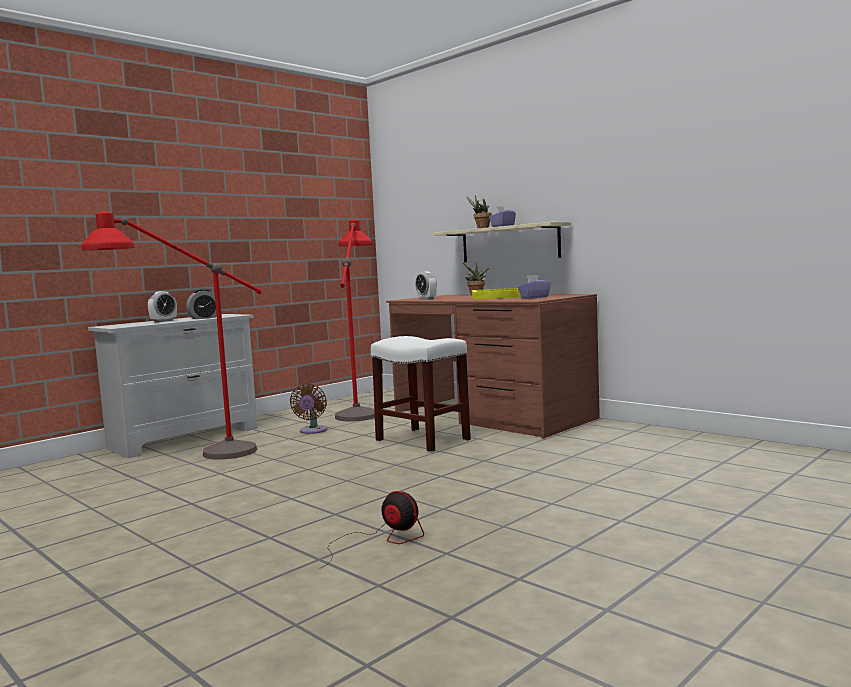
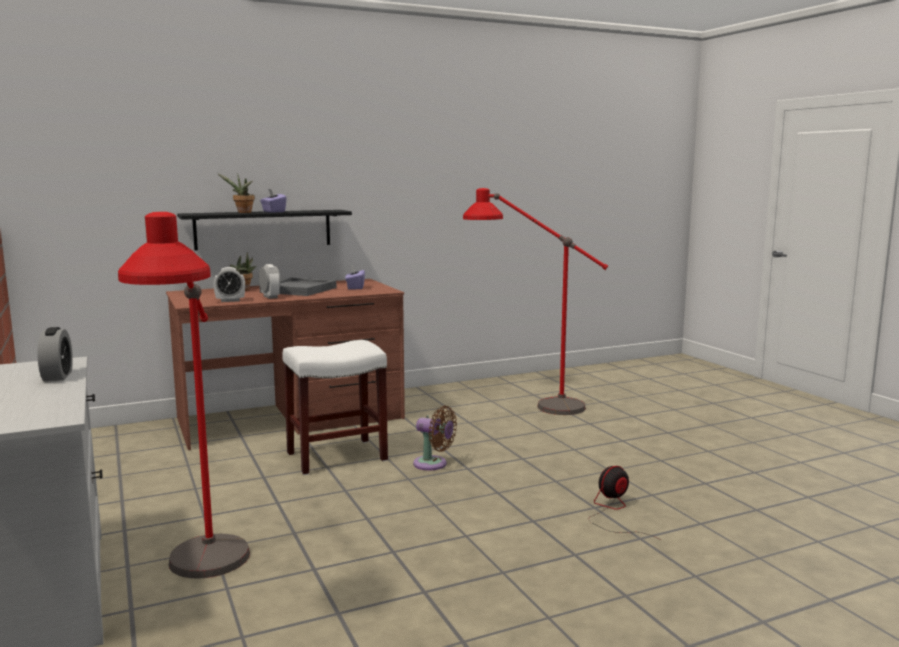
camera: 70 degrees left, 5 degrees up
alarm clock [148,291,177,322] -> alarm clock moved to [259,264,281,299]
brown fan [290,383,327,434] -> brown fan moved to [413,406,457,470]
red floor lamp [335,219,375,421] -> red floor lamp moved to [463,188,608,415]
beige shelf [434,222,571,262] -> black shelf [177,210,352,250]
yellow tray [472,288,521,300] -> grey tray [259,278,337,296]

